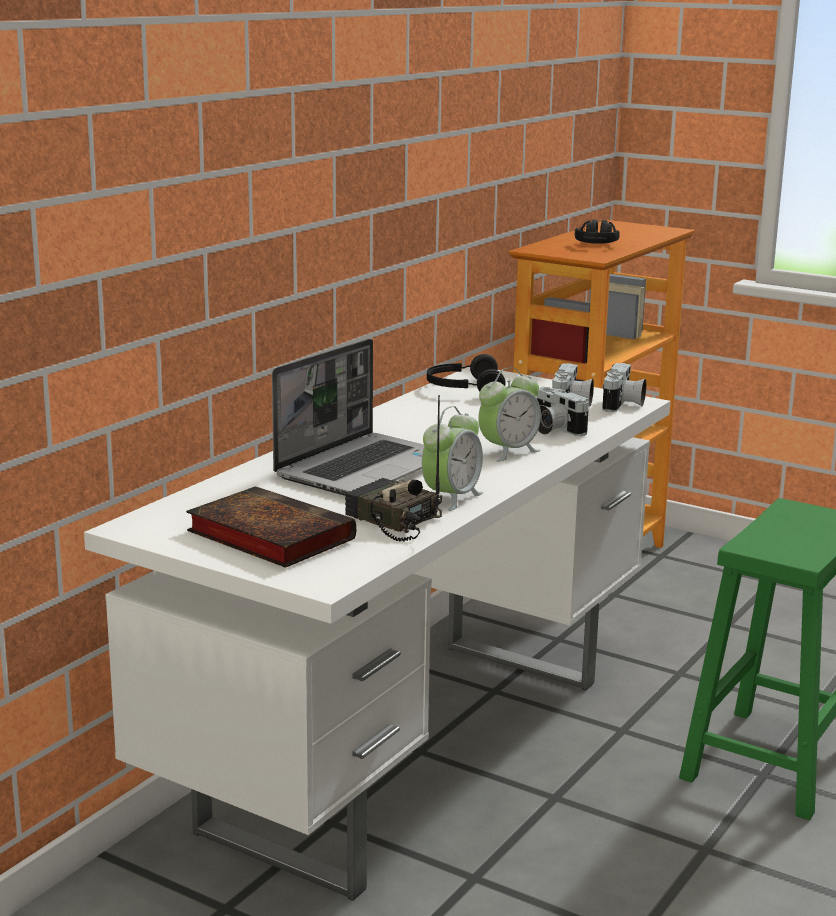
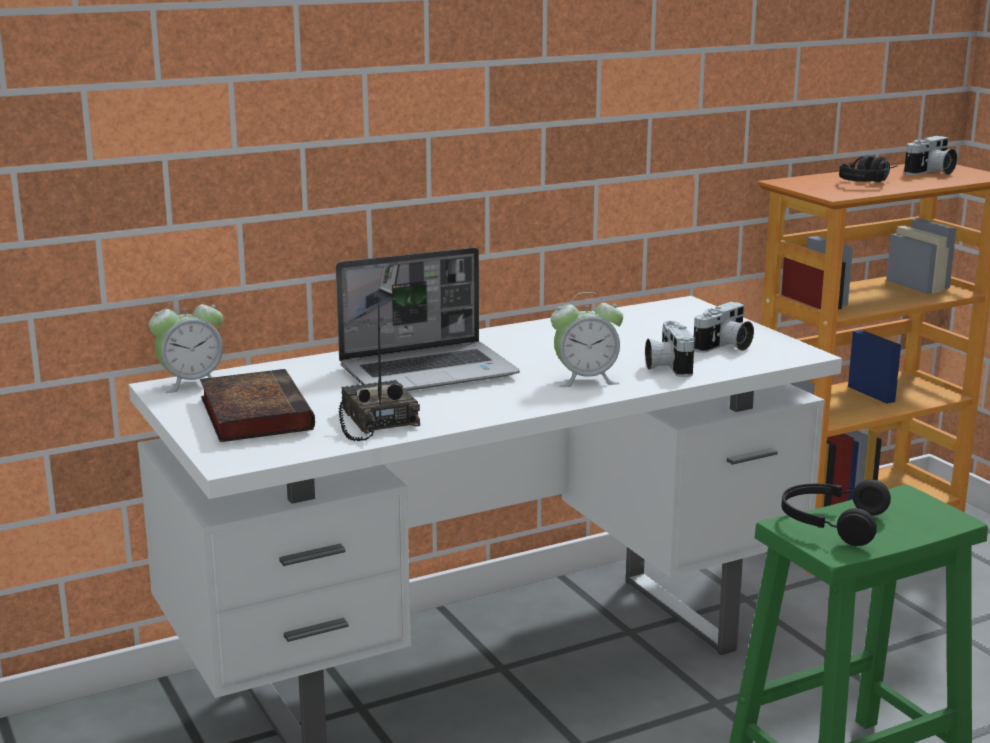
camera: 30 degrees right, 0 degrees up
alarm clock [422,406,483,511] -> alarm clock moved to [149,295,223,393]
black headphones [427,354,506,392] -> black headphones moved to [781,479,891,546]
camera [602,363,647,412] -> camera moved to [904,136,957,175]

